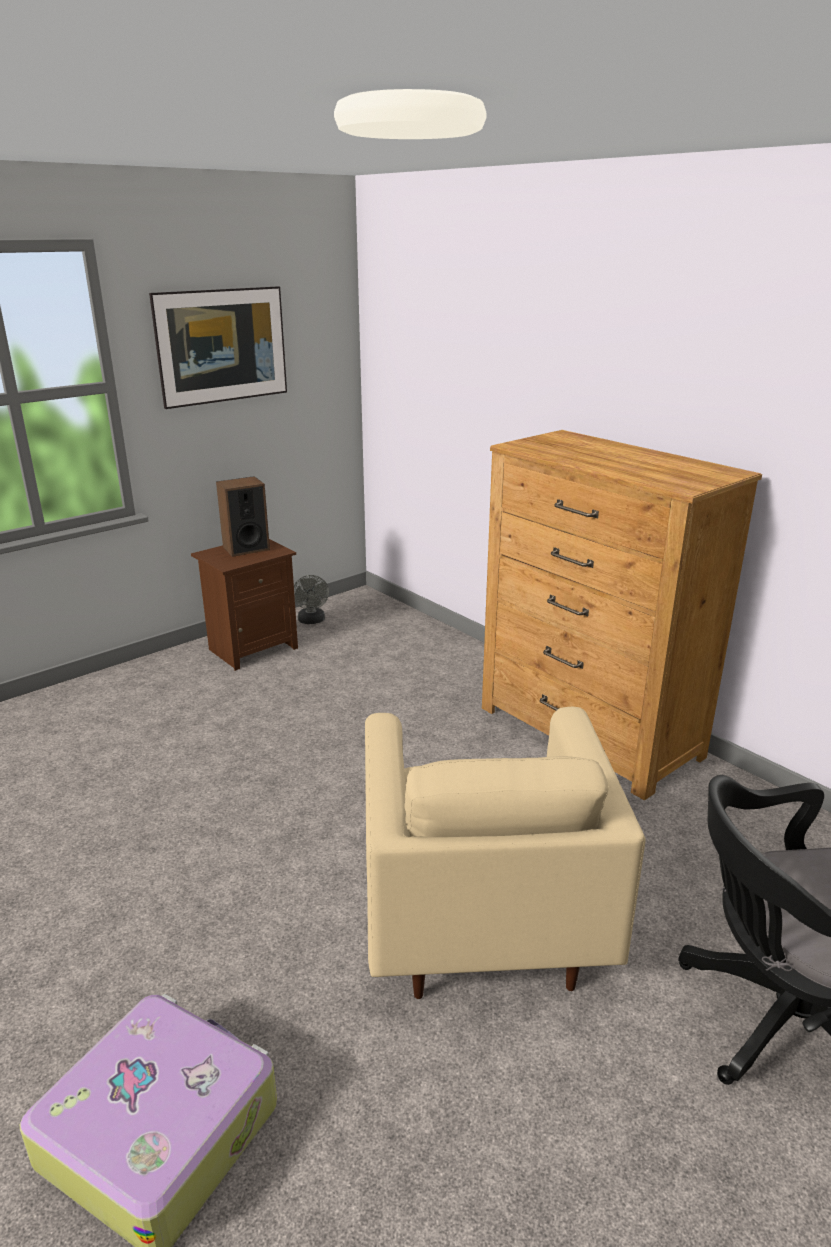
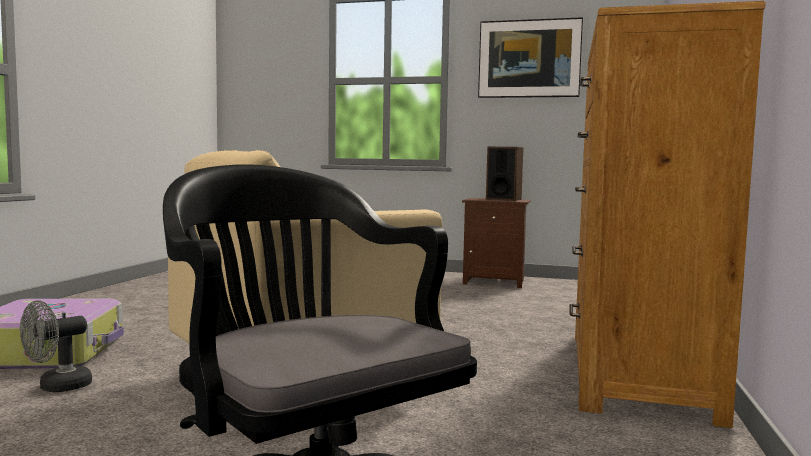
camera: 55 degrees right, 20 degrees down
grey fan [294,575,329,624] -> grey fan moved to [20,300,92,392]

